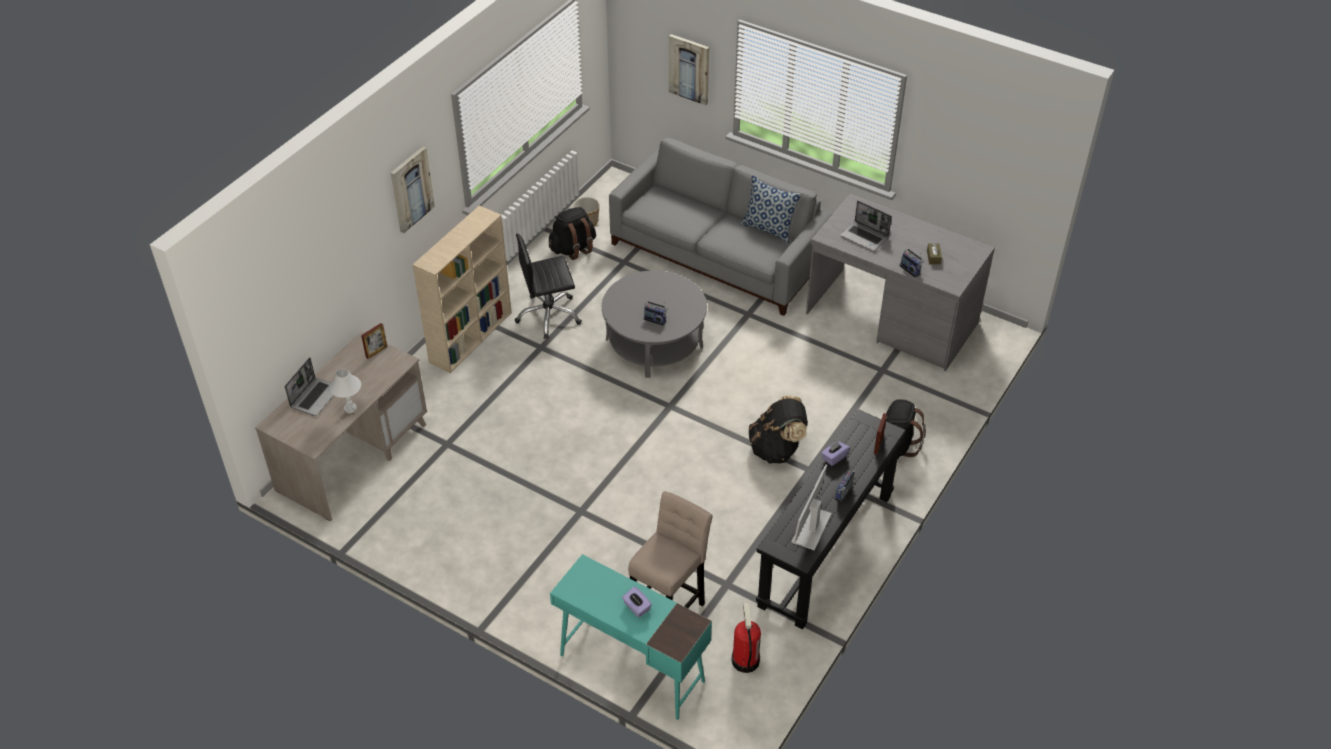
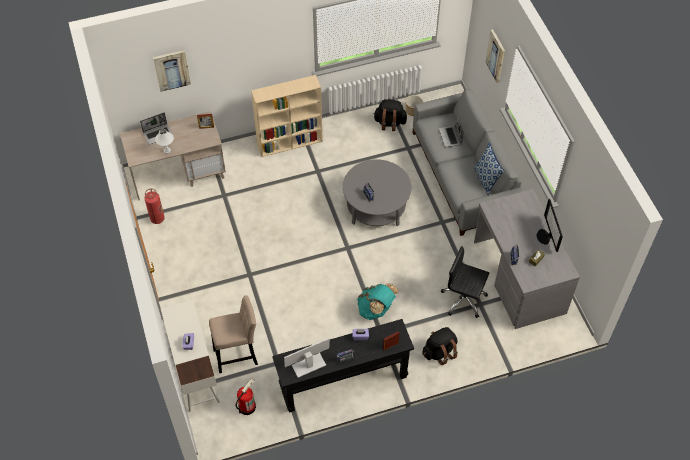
camera: 40 degrees right, 10 degrees up
picture [391,147,435,233] -> picture moved to [153,50,191,92]
black office chair [515,234,582,339] -> black office chair moved to [441,246,489,318]
turquoise desk [550,554,712,720] -> white desk [161,300,220,411]
black backpack [748,396,808,463] -> turquoise backpack [357,284,399,320]
laptop [840,201,892,251] -> laptop moved to [439,116,464,147]
none -> fire extinguisher [144,188,165,224]
none -> monitor [537,199,563,252]

